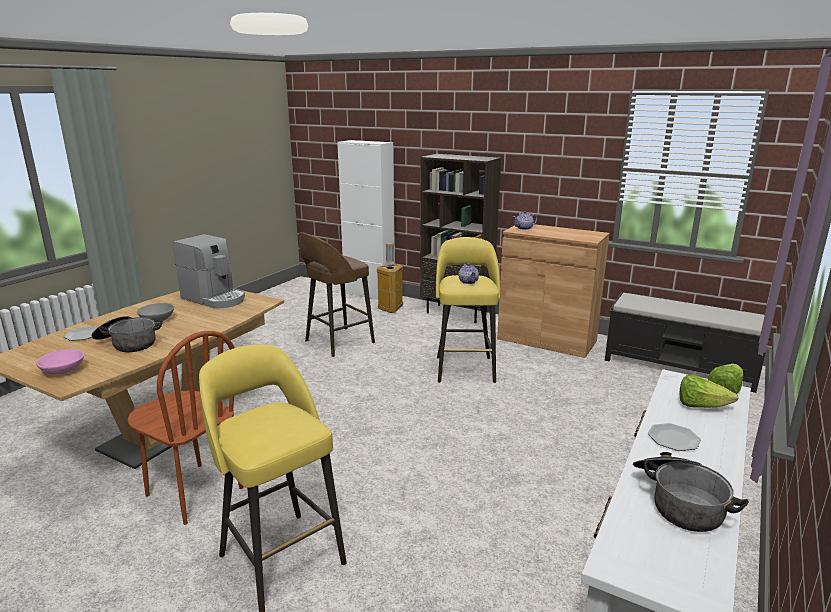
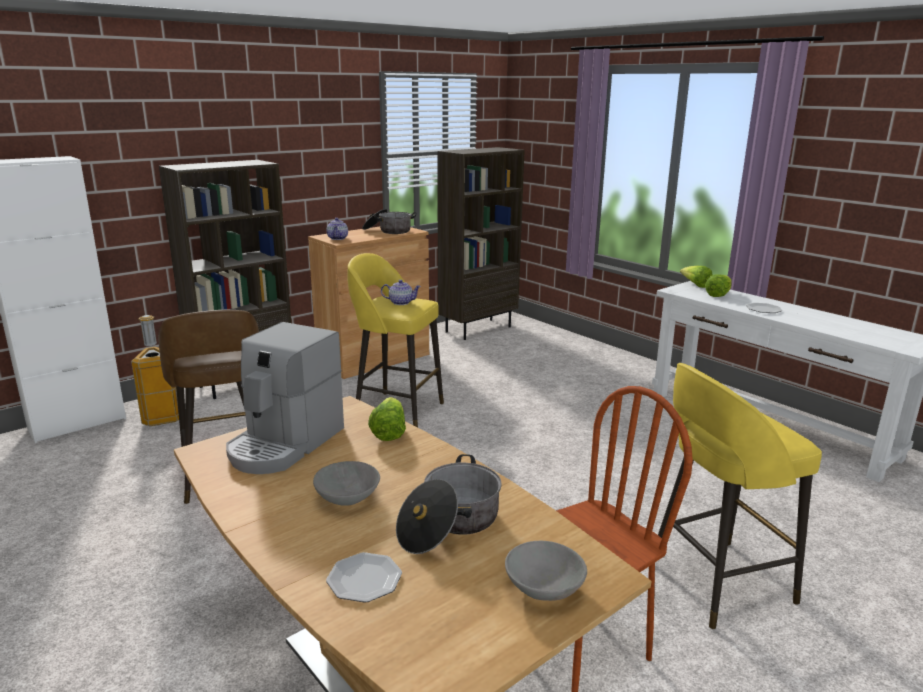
camera: 70 degrees left, 0 degrees up
pink bowl [36,349,84,375] -> grey bowl [505,541,587,601]
coffee machine [173,234,245,309] -> coffee machine turned 150 degrees clockwise [226,322,344,474]
black bench [605,292,771,393] -> brown bookcase [437,147,525,340]
cooking pot [633,452,749,532] -> cooking pot moved to [362,209,416,234]
none -> lettuce [368,397,406,441]

